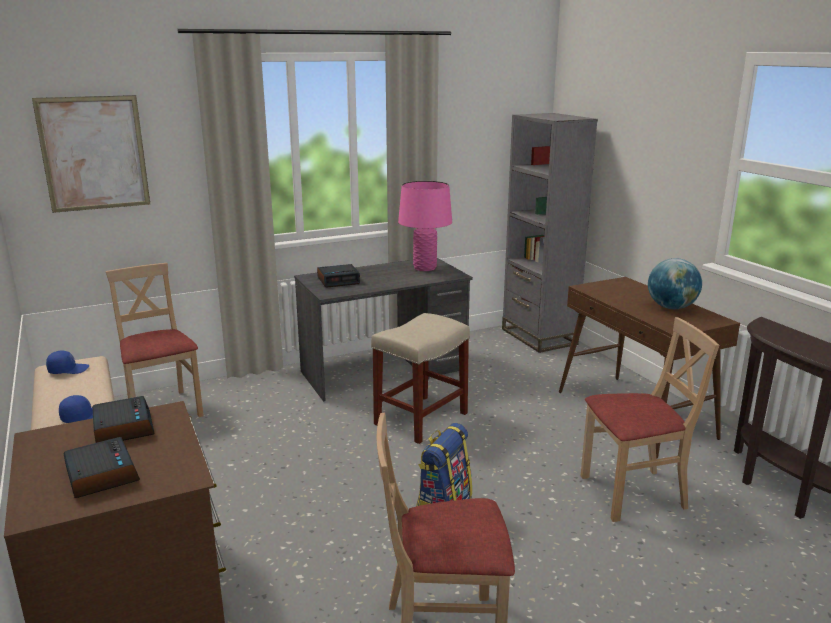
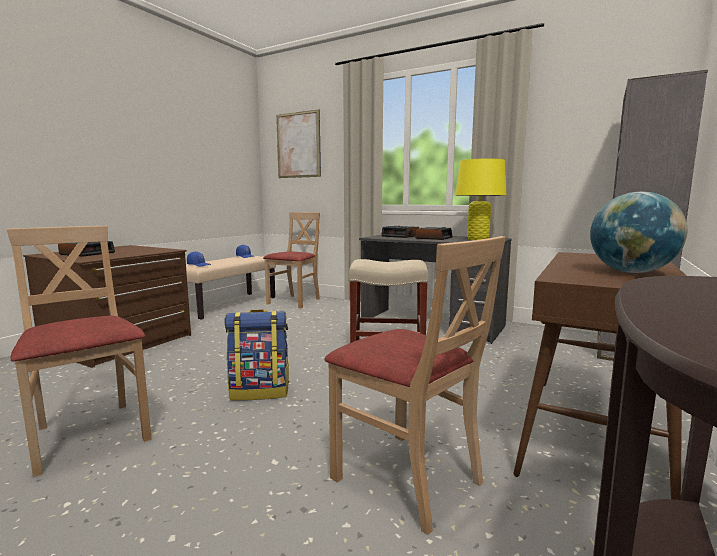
camera: 55 degrees right, 10 degrees down
alarm clock [92,396,155,443] -> alarm clock moved to [415,227,453,240]
pink table lamp [398,181,452,271] -> yellow table lamp [455,158,506,240]

